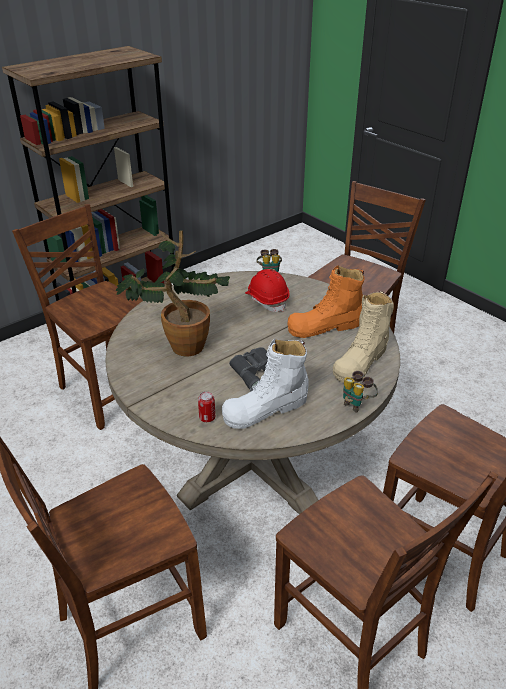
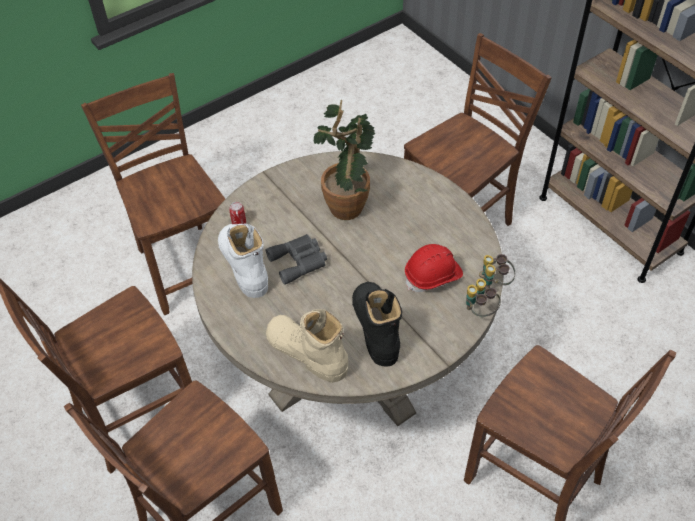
camera: 95 degrees right, 15 degrees up
orange boot [288,265,364,338] -> black boot [352,282,402,366]
binoculars [343,371,378,412] -> binoculars moved to [466,278,501,317]

